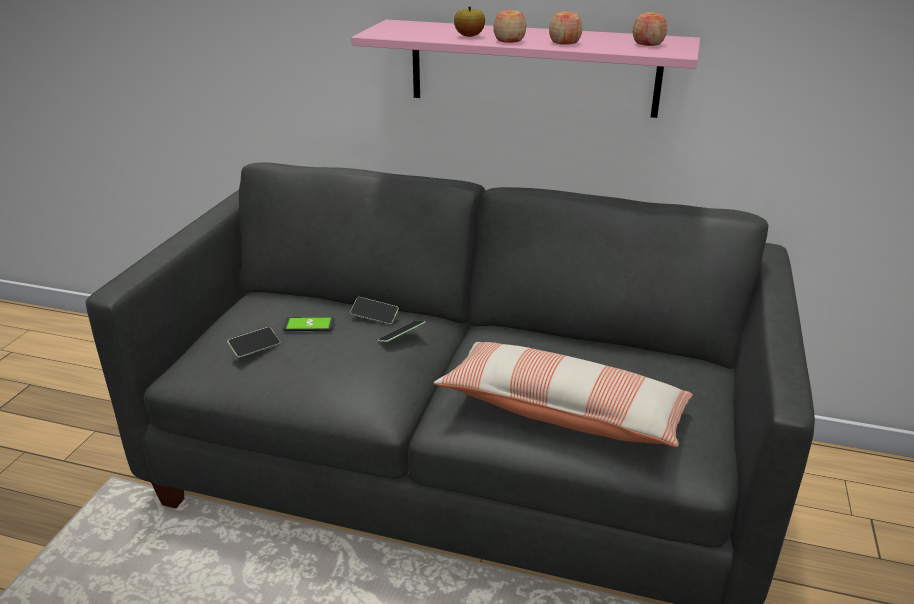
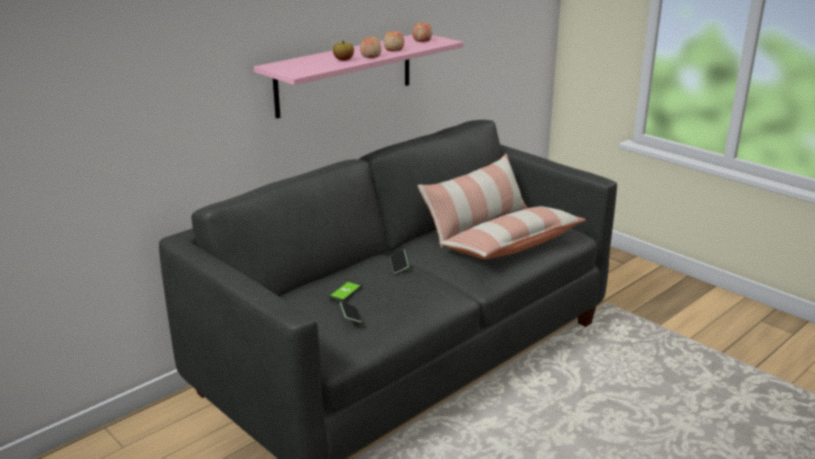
camera: 60 degrees left, 5 degrees down
phone [350,297,399,325] -> none
none -> pillow [418,154,527,248]

